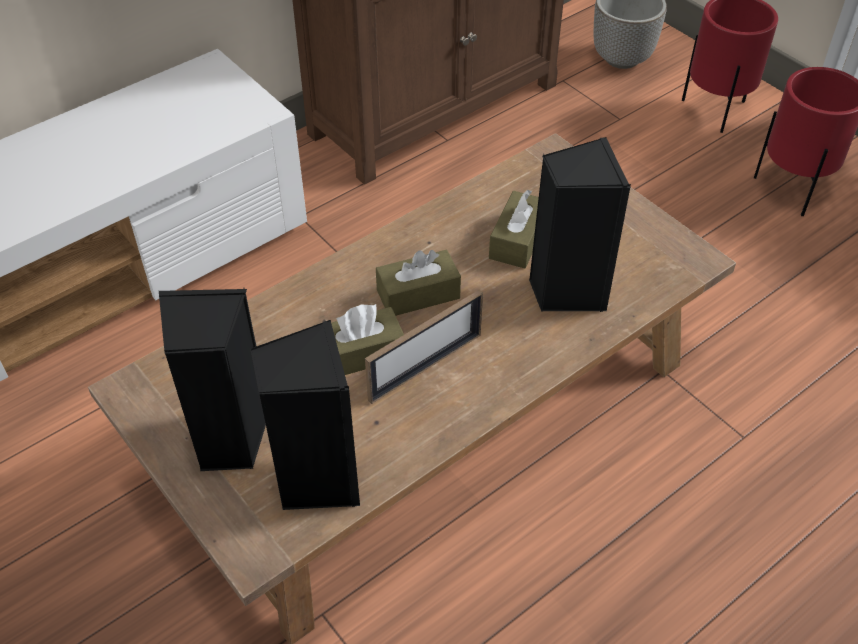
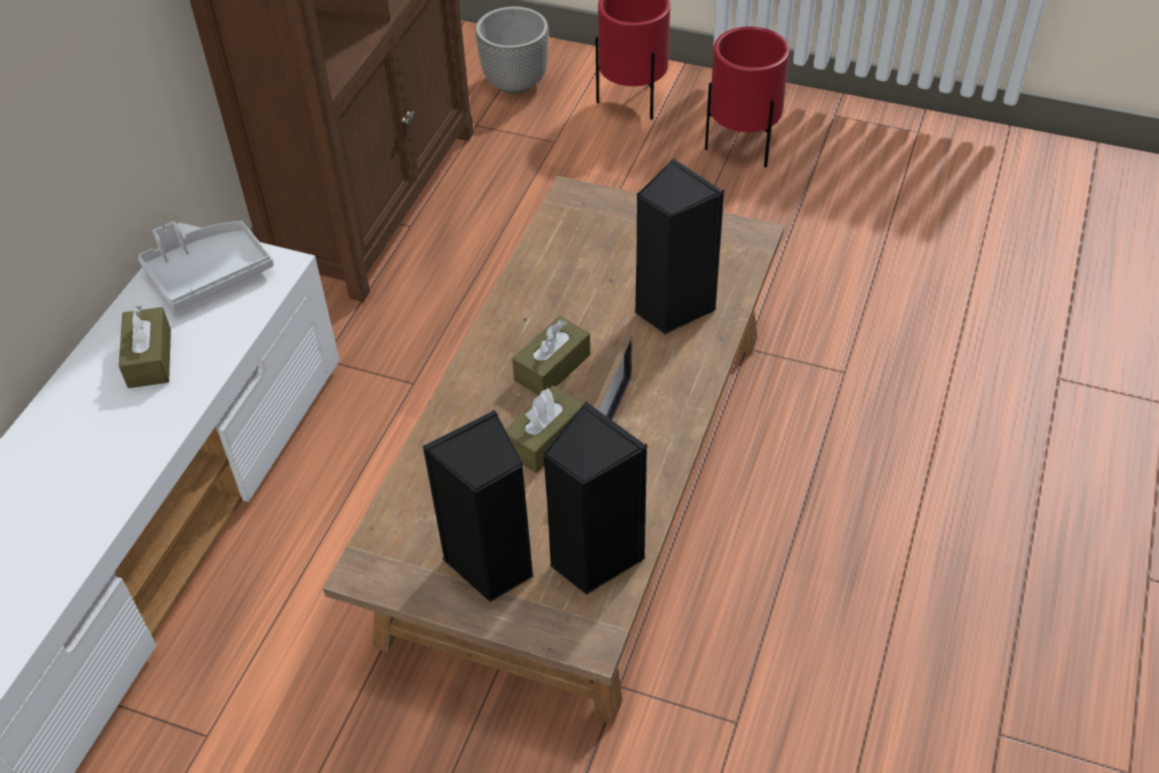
camera: 30 degrees left, 0 degrees up
brown tissue box [489,190,539,269] -> brown tissue box moved to [119,306,171,388]
none -> grey tray [138,221,274,311]

